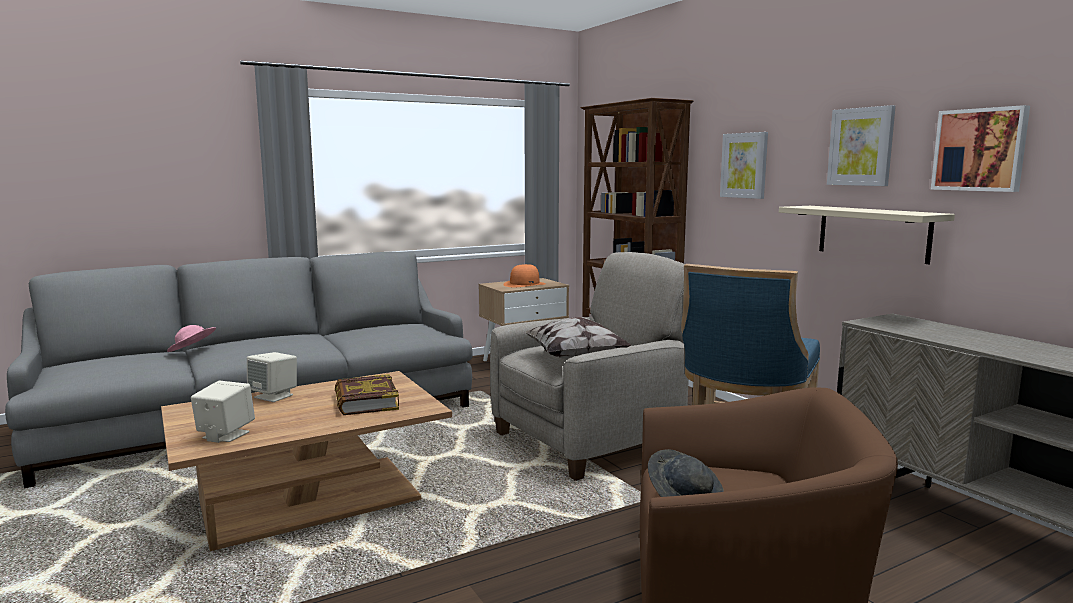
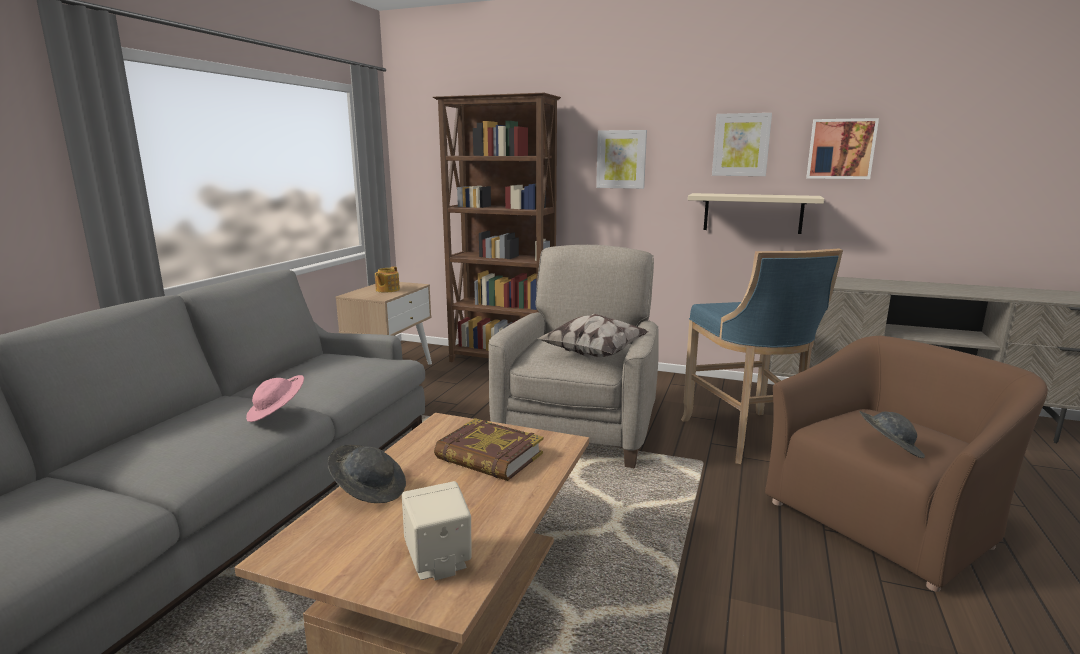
camera: 40 degrees left, 5 degrees up
pink hat [167,325,216,352] -> pink hat moved to [246,375,304,422]
beige speaker [247,352,297,402] -> grey hat [328,445,406,503]
orange hat [503,264,546,287] -> teapot [375,266,400,292]

